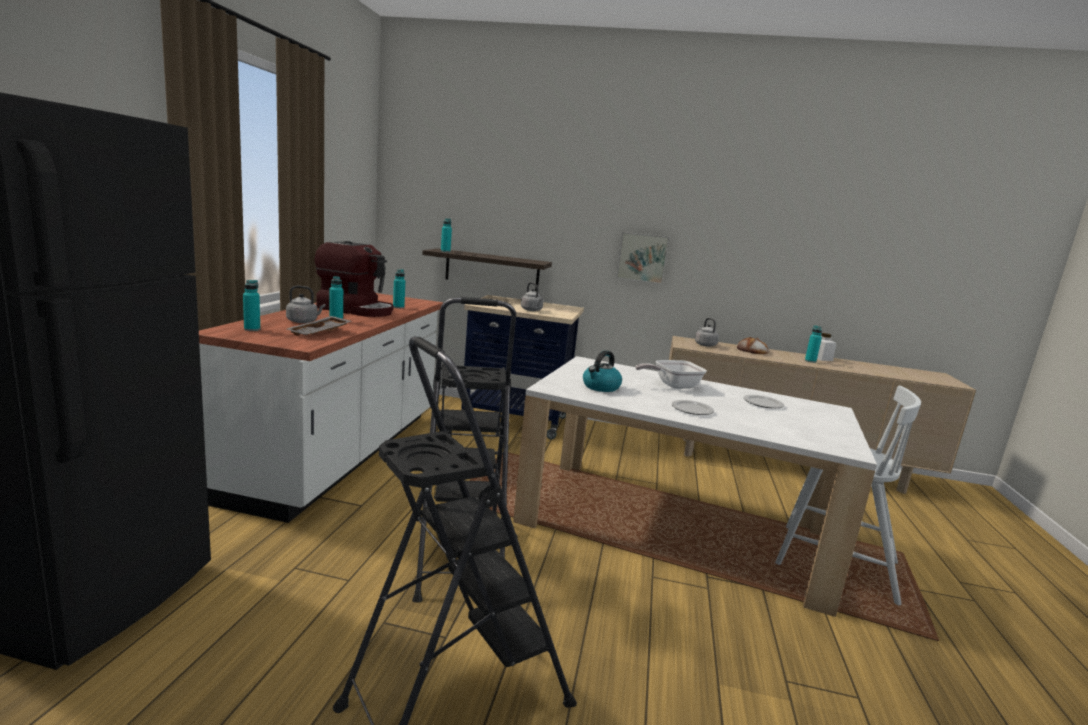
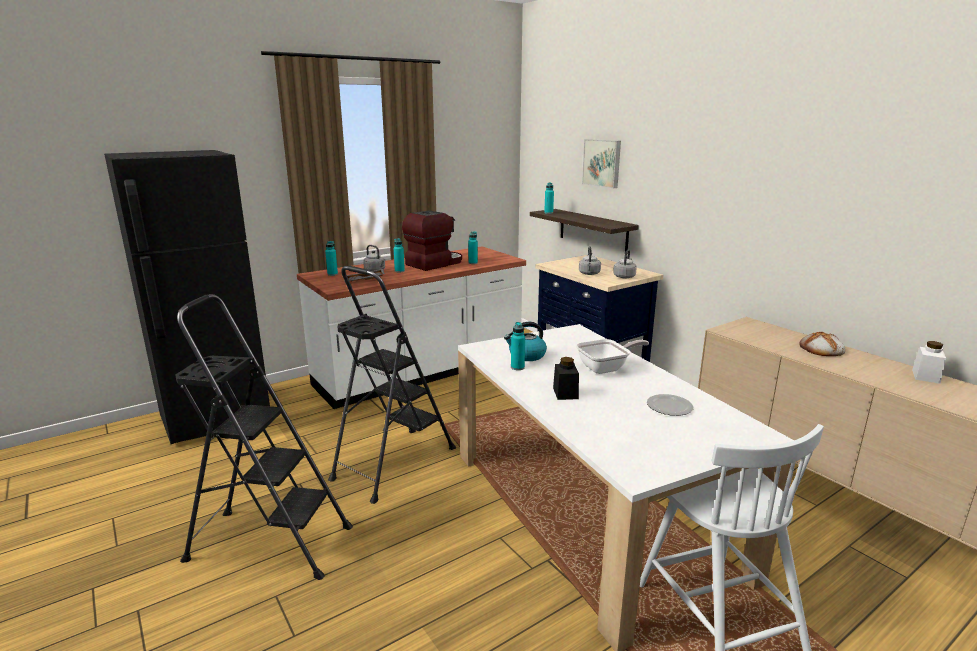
camera: 45 degrees right, 5 degrees up
coffee machine [315,241,393,317] -> coffee machine turned 105 degrees counterclockwise [402,210,462,271]
picture [616,232,669,284] -> picture moved to [582,139,621,188]
frying pan [635,360,707,389] -> frying pan turned 135 degrees clockwise [576,339,649,374]
plate [672,400,714,415] -> black jar [553,357,579,400]
grey kettle [695,318,719,347] -> grey kettle moved to [613,249,637,279]
turquoise bottle [805,325,822,363] -> turquoise bottle moved to [511,322,525,370]

